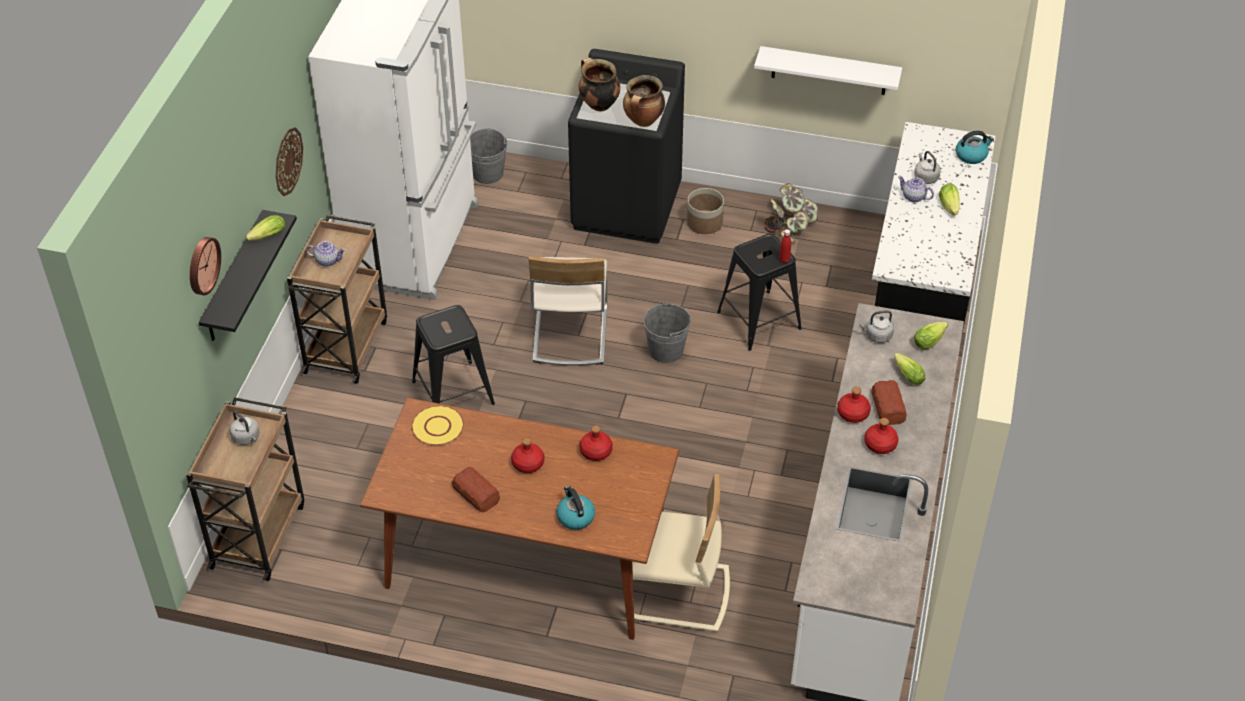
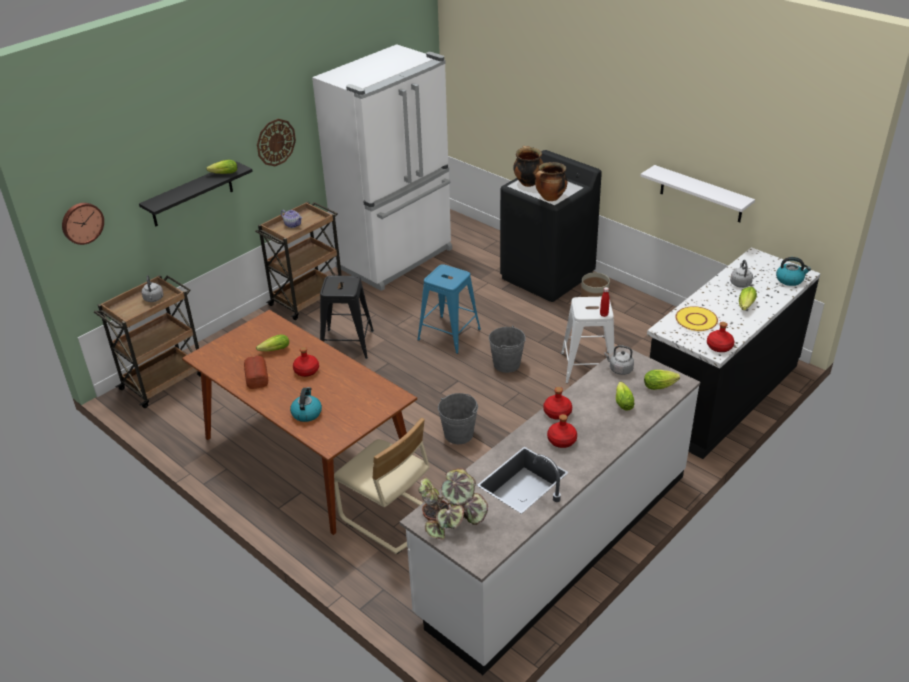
camera: 30 degrees right, 10 degrees down
wall clock [190,237,221,295] -> wall clock moved to [62,203,104,245]
yellow plate [411,405,464,446] -> yellow plate moved to [675,306,718,331]
grey bucket [470,128,508,184] -> grey bucket moved to [438,393,478,444]
beige chair [528,256,607,366] -> blue stool [417,264,481,354]
red bottle [579,425,613,461] -> red bottle moved to [707,322,735,352]
black stool [717,234,802,351] -> white stool [561,297,614,383]
potted plant [763,183,818,242] -> potted plant moved to [418,468,488,540]
bread [871,380,907,425] -> none
teapot [898,176,934,202] -> none
none -> lettuce [256,334,289,351]

